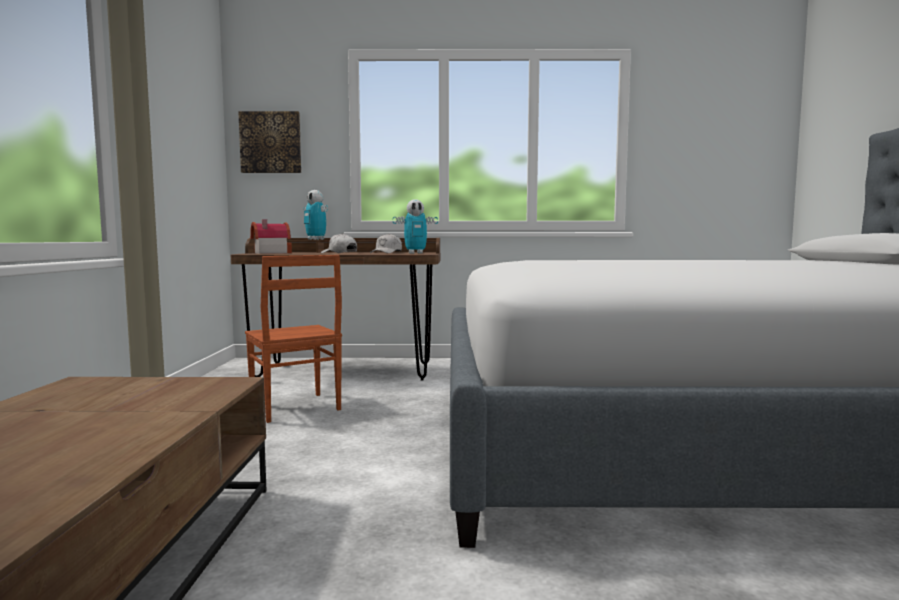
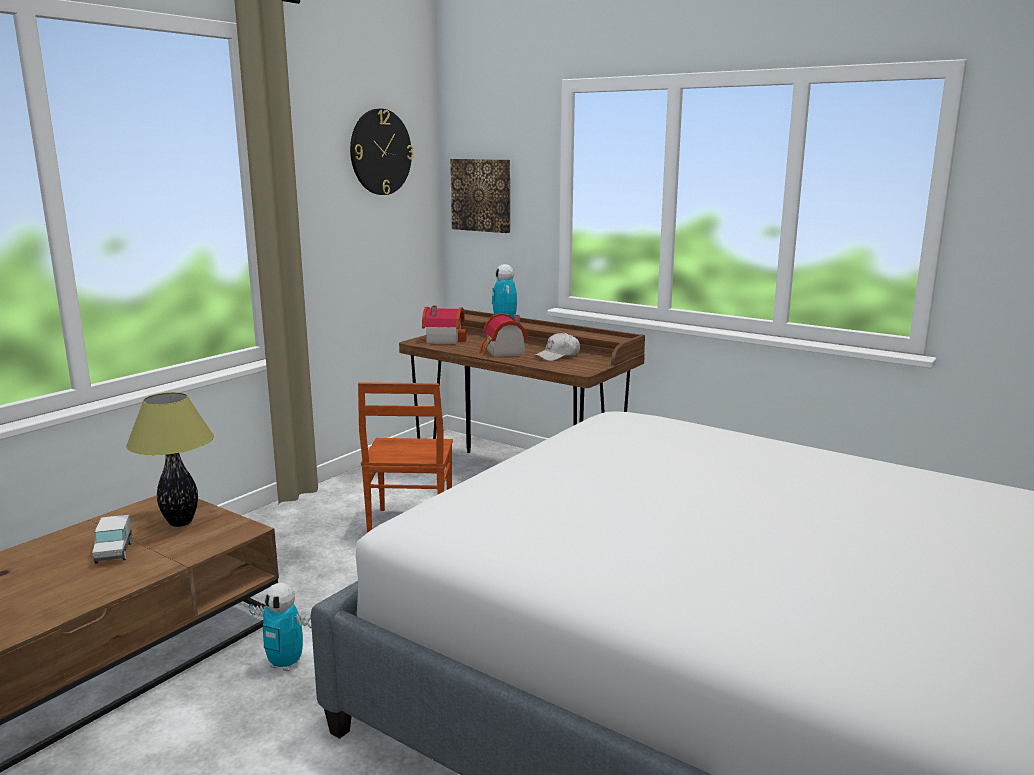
camera: 35 degrees right, 10 degrees up
white cap [321,233,357,253] -> toy house [479,313,528,357]
toy robot [393,199,438,254] -> toy robot moved to [249,583,312,672]
none -> toy truck [92,515,132,564]
none -> table lamp [126,392,214,527]
none -> wall clock [350,109,413,195]

